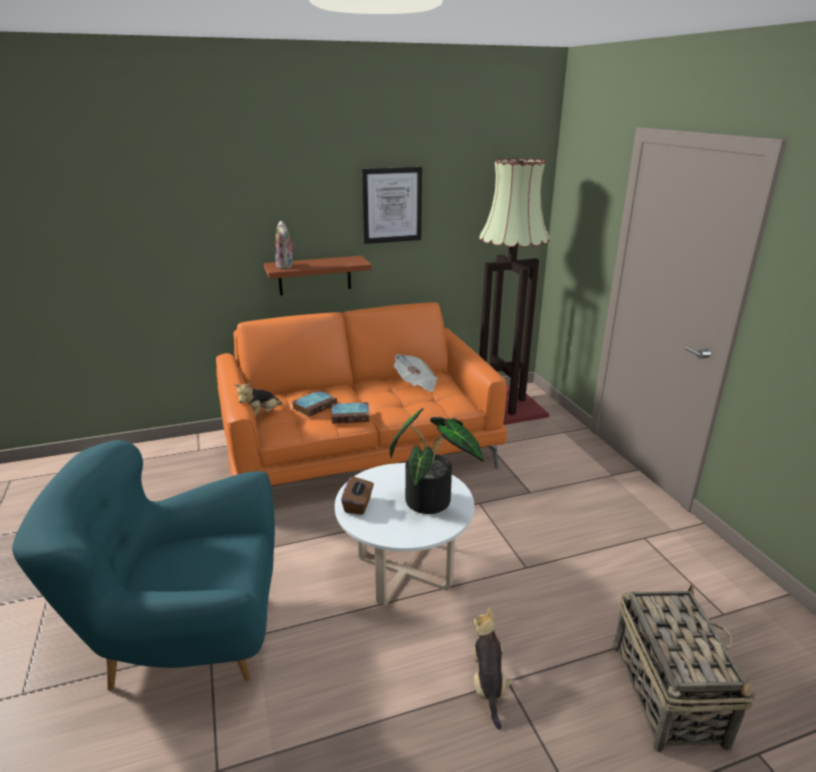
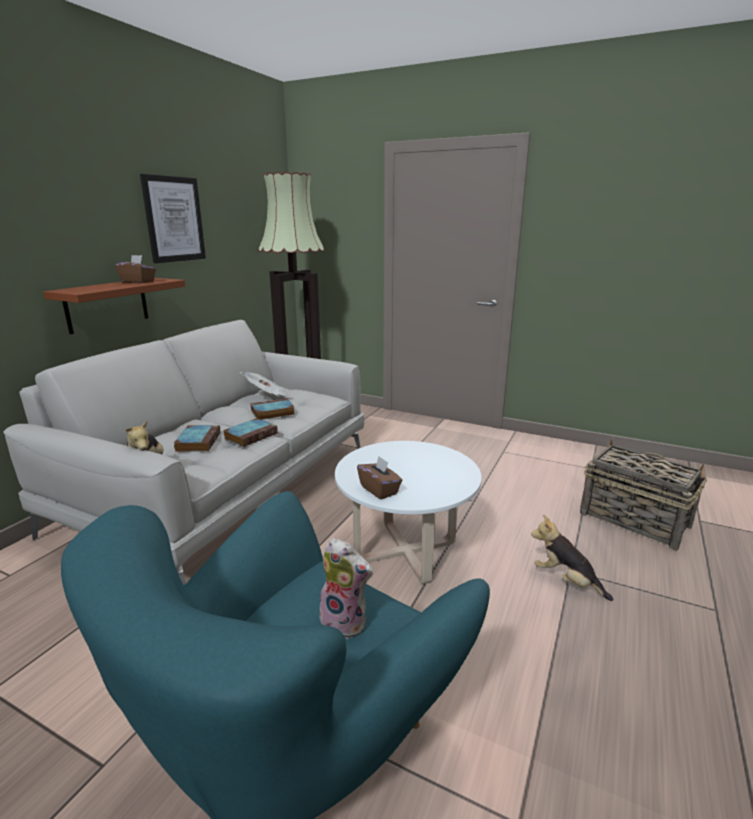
camera: 45 degrees left, 5 degrees down
orange sofa [216,302,507,486] -> grey sofa [3,320,364,585]
plush toy [275,221,295,269] -> plush toy moved to [319,538,373,639]
potted plant [390,408,483,514] -> none
none -> brown tissue box [115,255,156,283]
none -> book [251,398,295,420]

